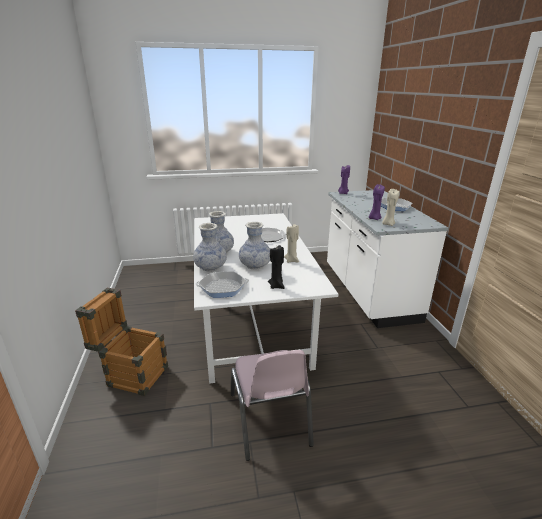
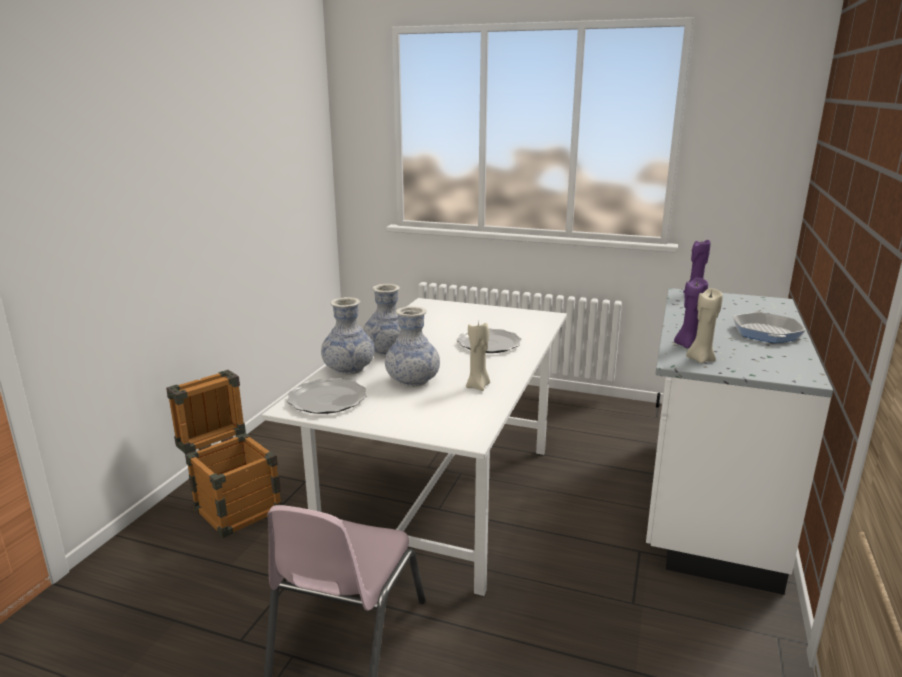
camera: 30 degrees right, 5 degrees down
frying pan [196,271,249,298] -> plate [287,378,366,414]
black candle [268,245,284,289] -> none

